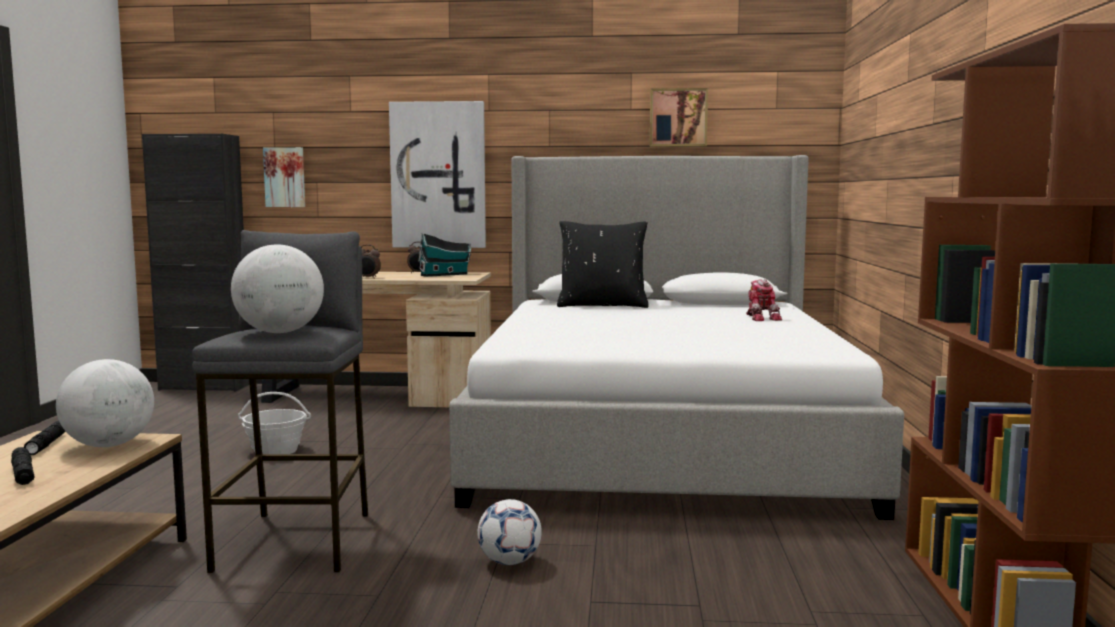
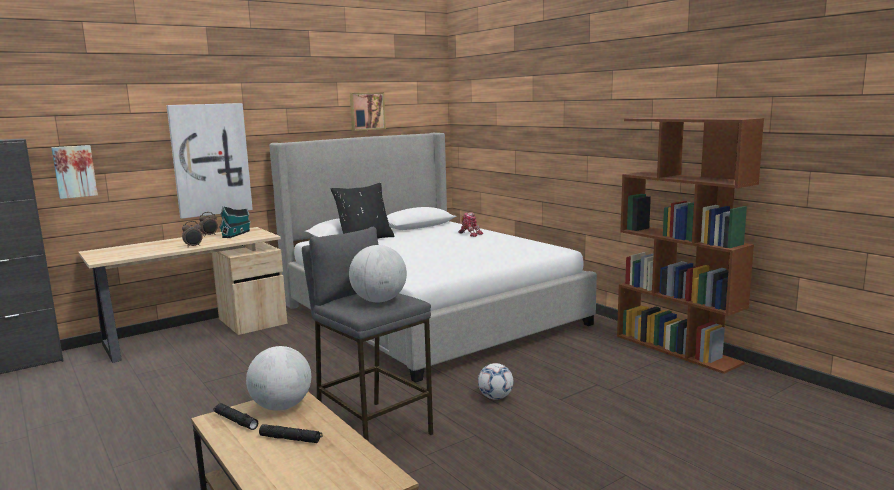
camera: 40 degrees left, 5 degrees up
basket [238,392,311,454] -> none

